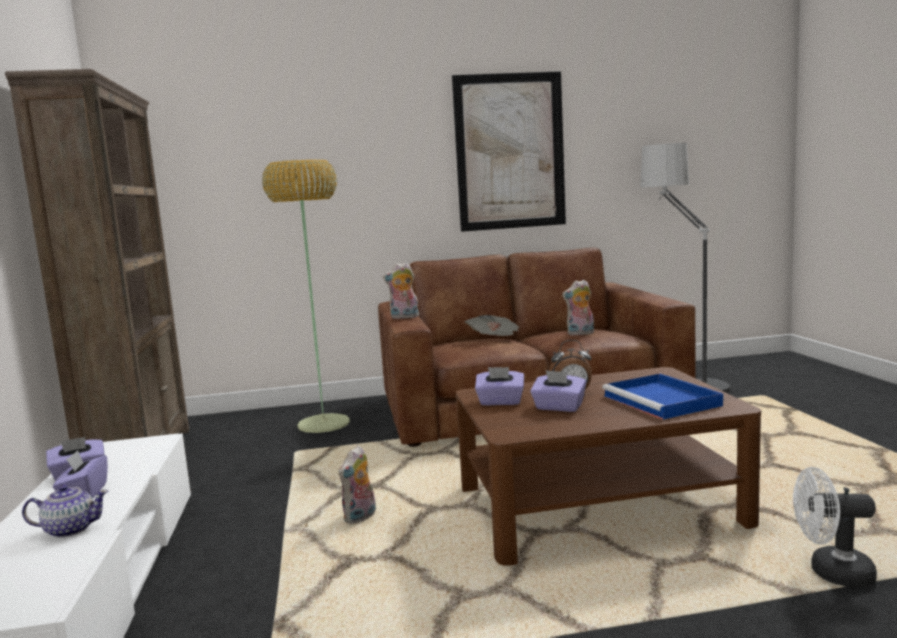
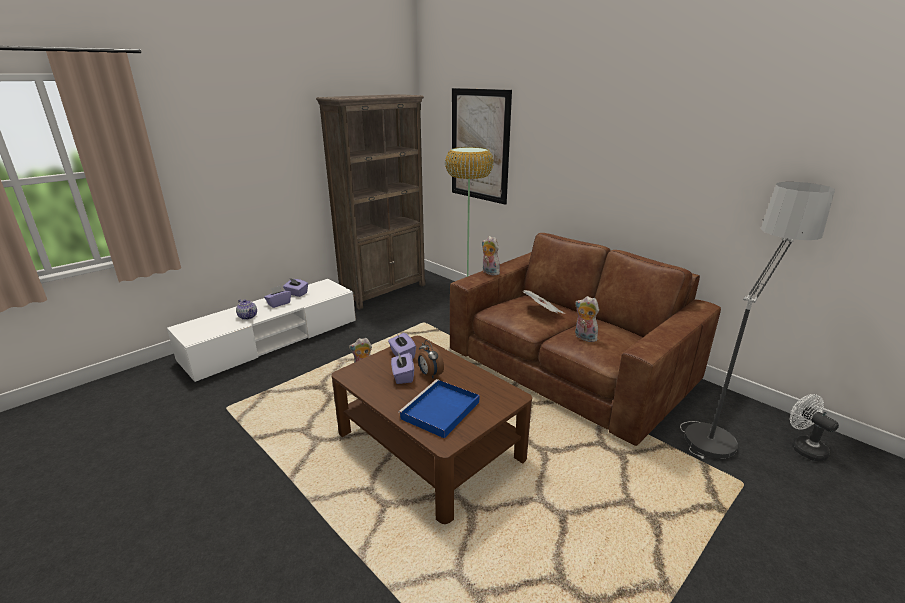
camera: 55 degrees right, 15 degrees up
picture [452,71,566,232] -> picture moved to [452,88,512,205]
white fan [793,467,877,587] -> white fan moved to [790,394,839,461]

